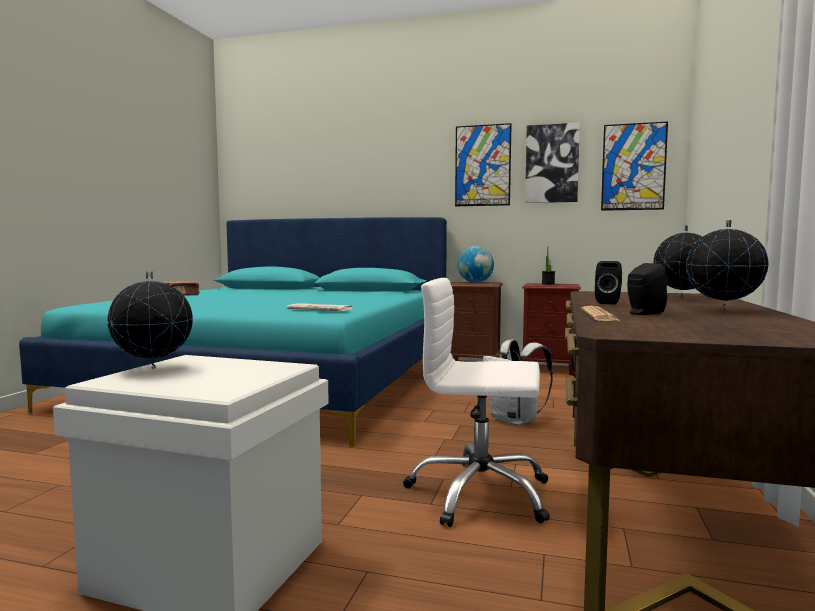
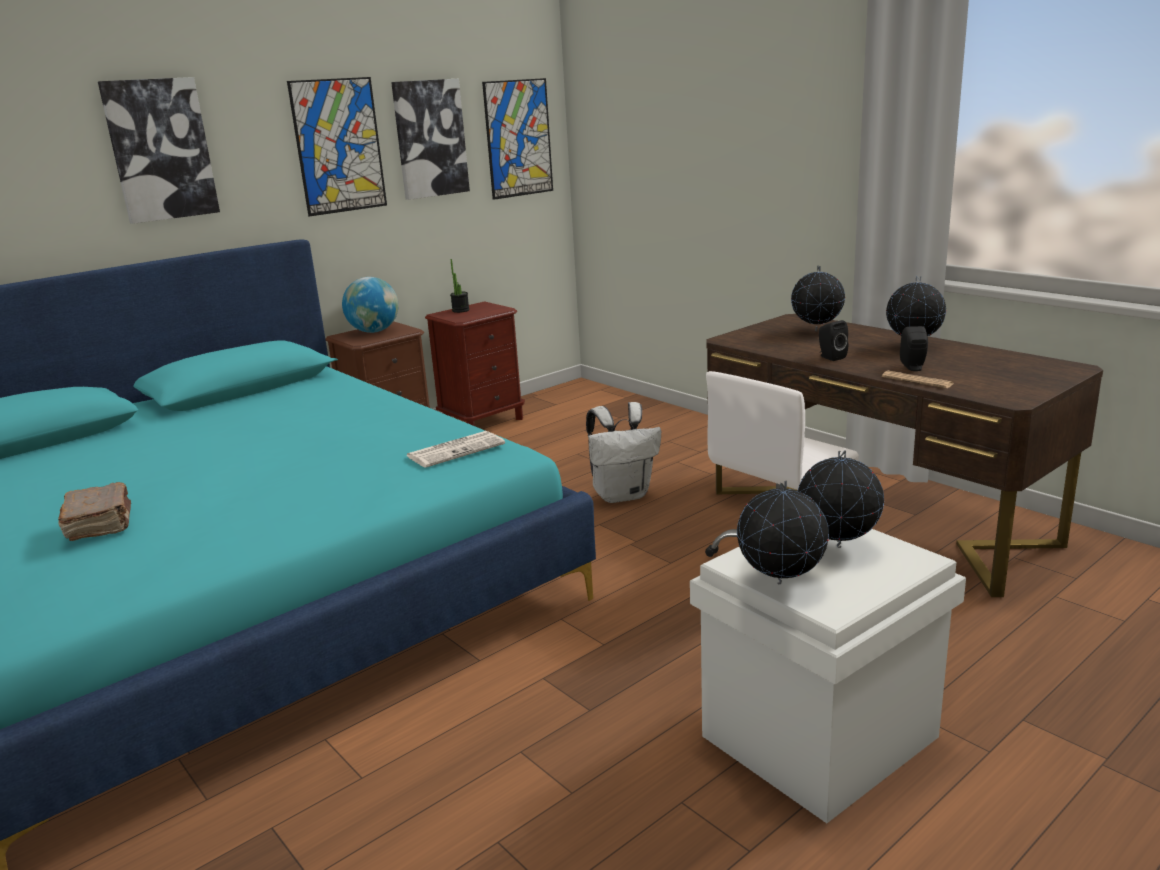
camera: 55 degrees left, 15 degrees up
none -> picture [98,77,220,224]
none -> globe [798,450,884,548]

